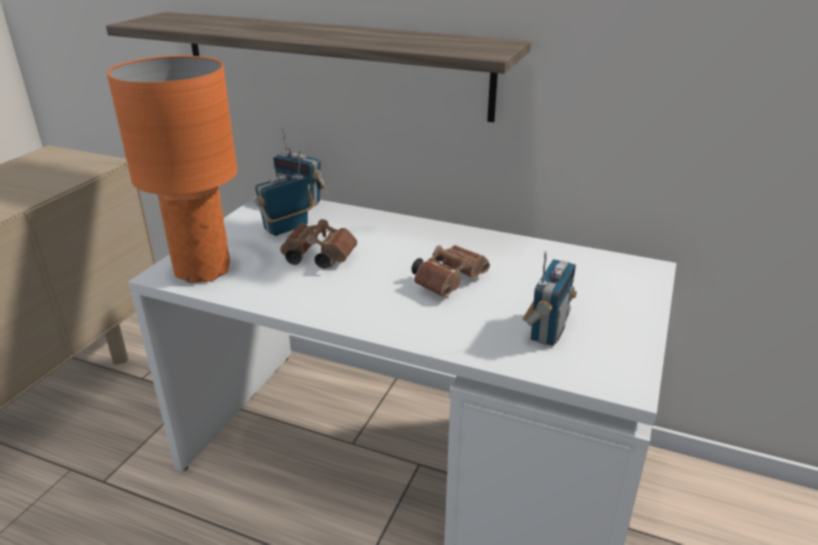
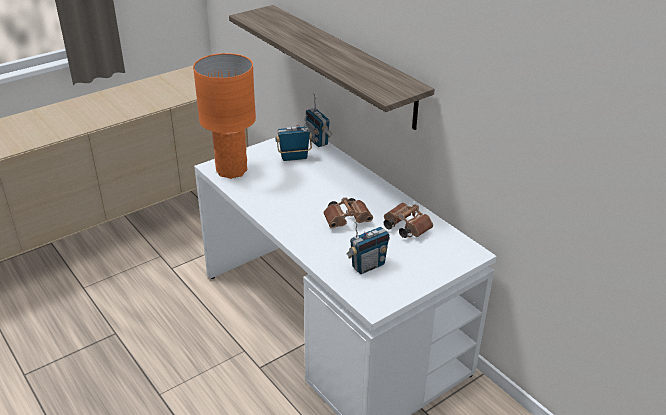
camera: 30 degrees right, 5 degrees up
brown binoculars [280,219,357,268] -> brown binoculars moved to [384,203,433,238]

